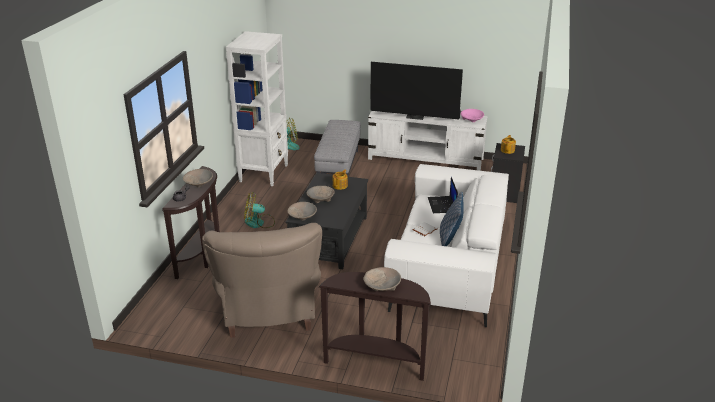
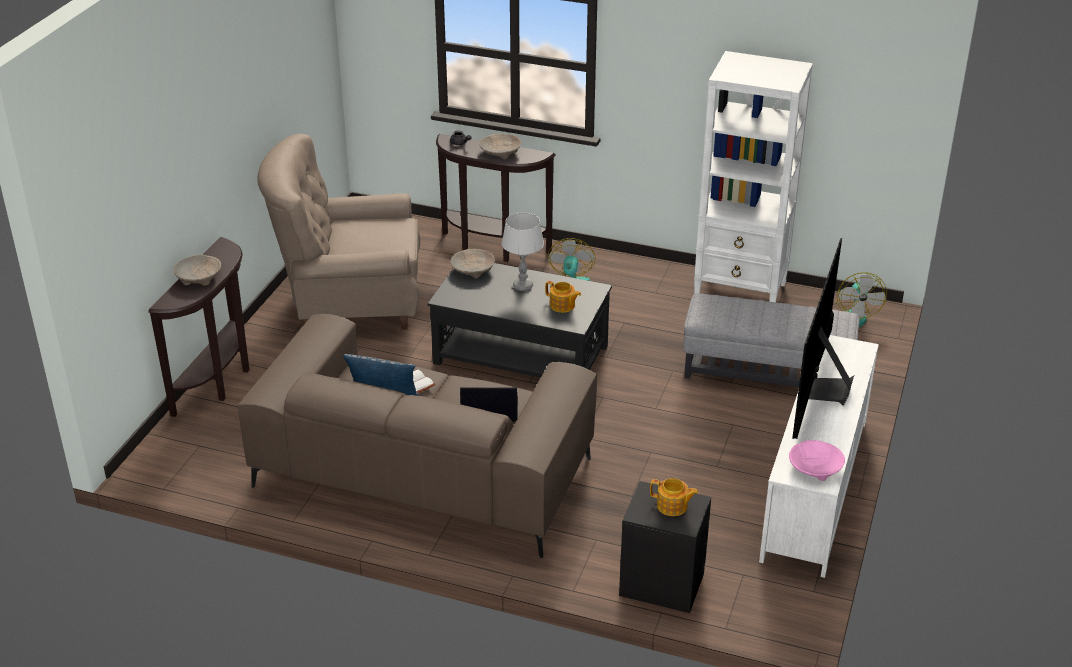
camera: 95 degrees right, 5 degrees up
beige bowl [307,186,335,203] -> grey table lamp [502,212,544,291]
white sofa [384,164,509,327] -> brown sofa [238,314,597,558]

